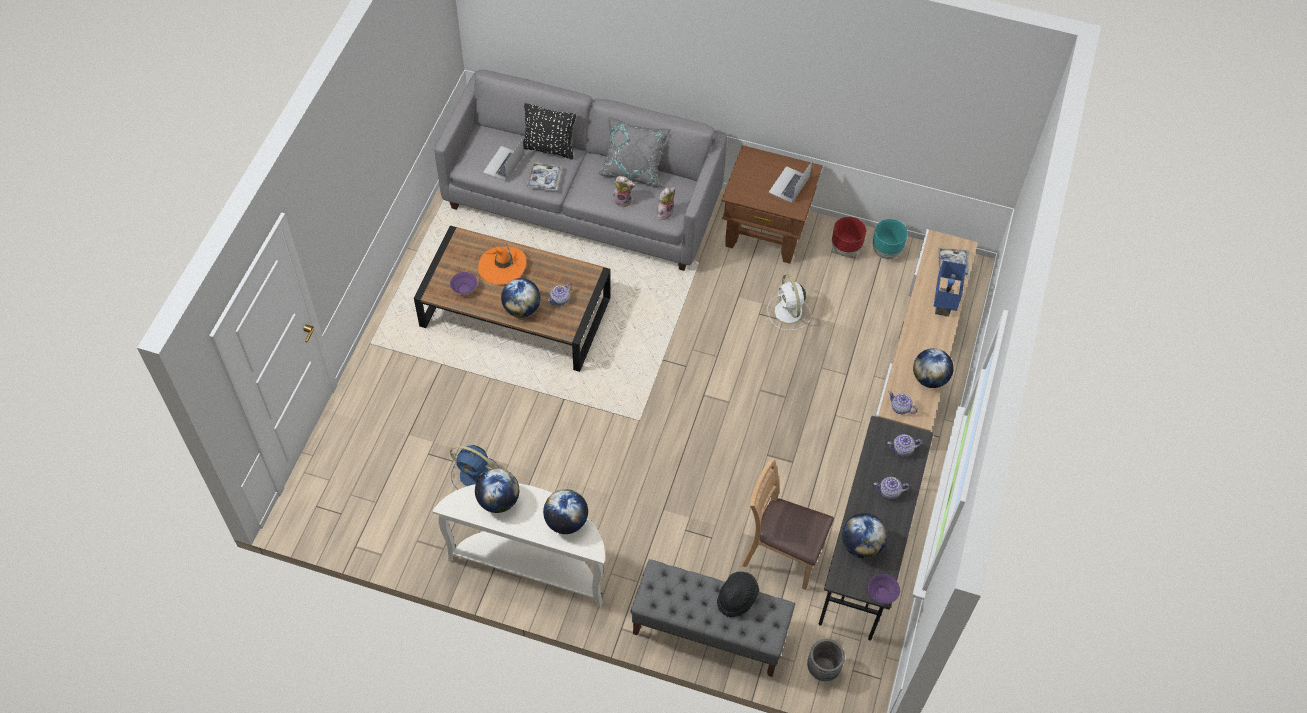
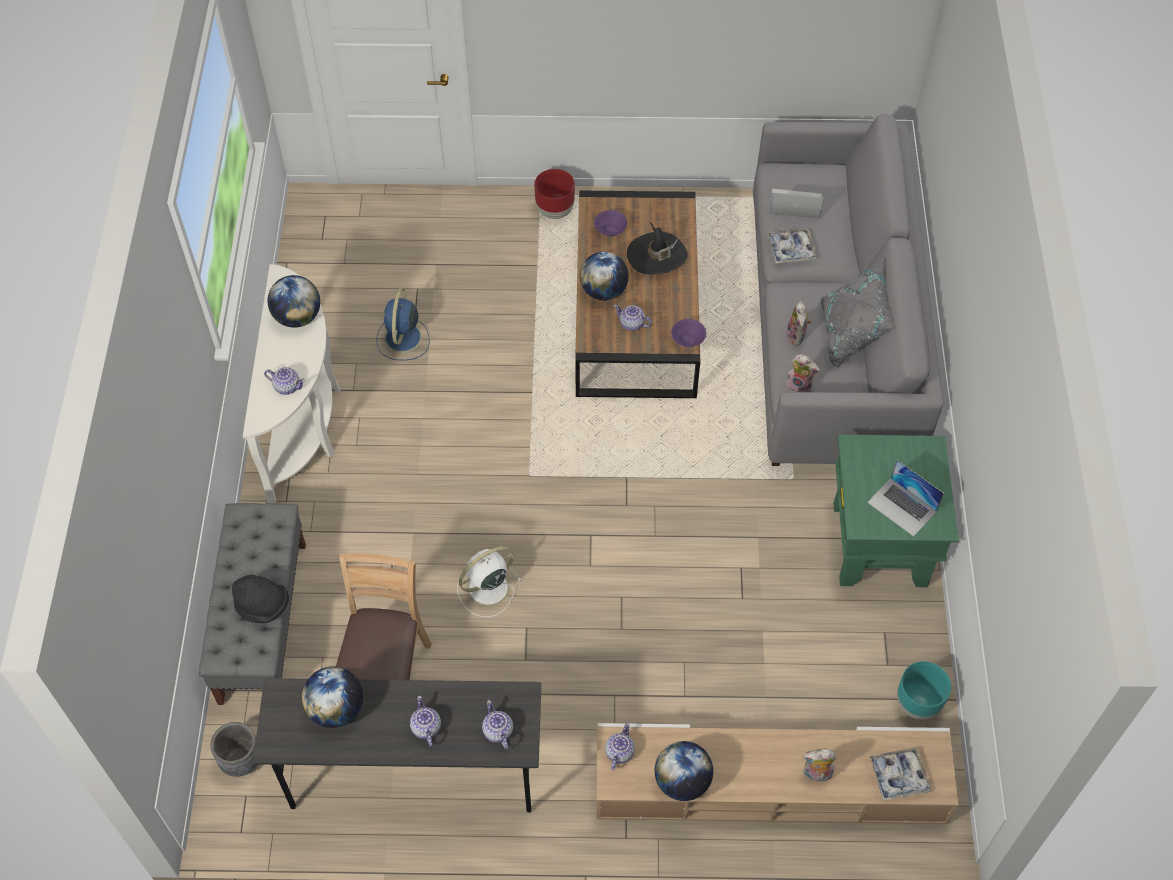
camera: 75 degrees right, 0 degrees up
orange hat [478,242,526,284] -> black hat [627,222,688,274]
black pillow [523,103,576,160] -> none
globe [543,489,588,534] -> teapot [264,367,305,395]
brown side table [721,145,823,264] -> green side table [833,435,959,587]
laptop [768,160,813,203] -> laptop turned 150 degrees counterclockwise [867,459,944,537]
white fan [768,274,811,331] -> white fan moved to [457,546,522,617]
red planter [832,217,866,257] -> red planter moved to [534,169,575,219]
purple bowl [868,574,900,604] -> purple bowl moved to [671,319,706,347]
blue table lamp [934,261,966,317] -> plush toy [803,748,836,782]

